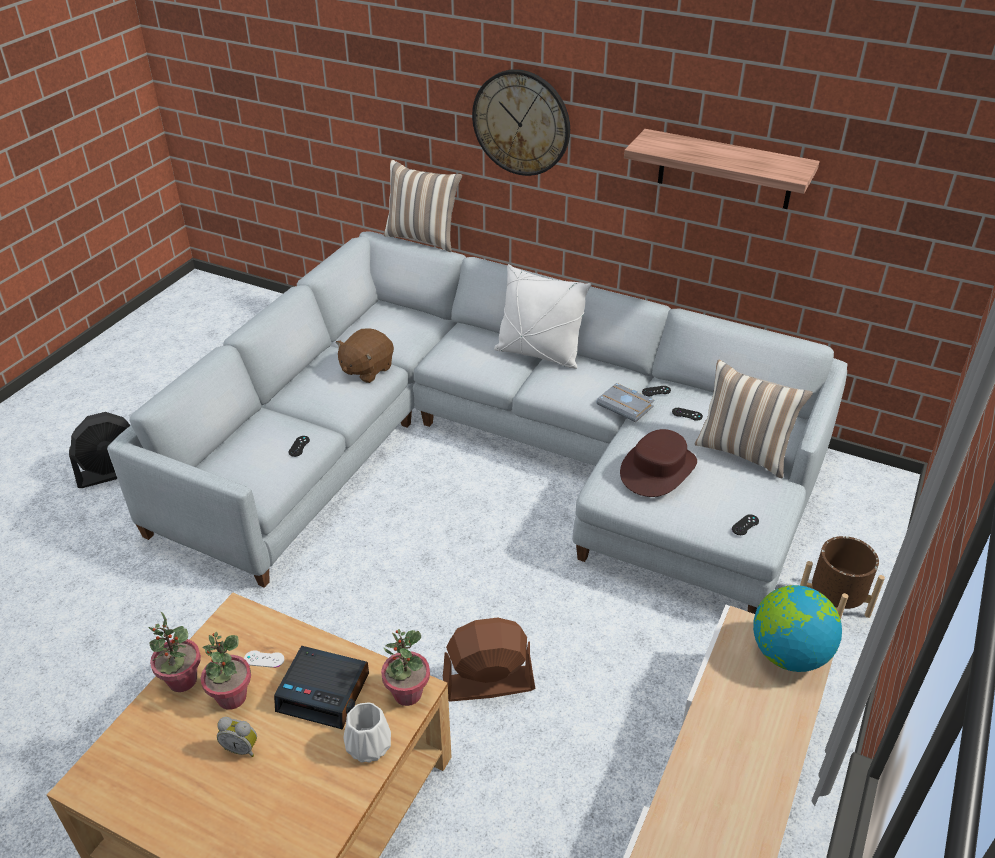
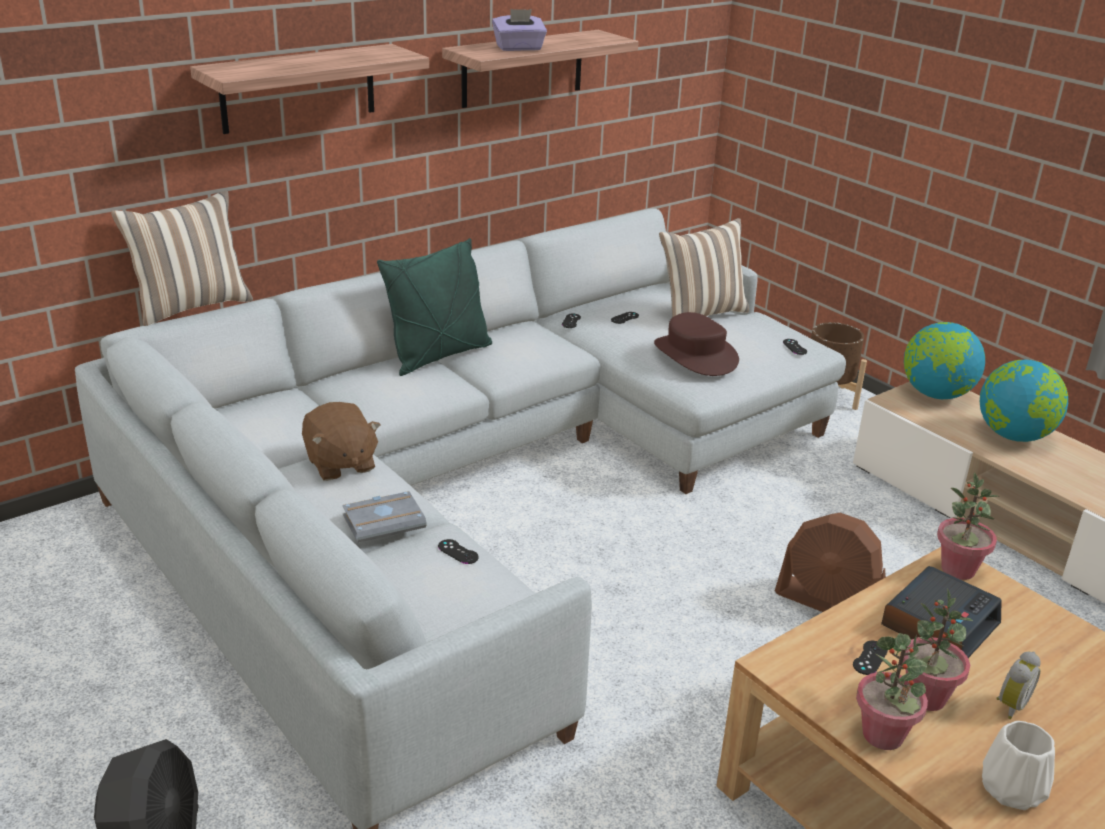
camera: 65 degrees left, 10 degrees down
white game controller [244,650,284,668] -> black game controller [853,641,888,675]
white vase [343,703,391,763] -> white vase moved to [982,721,1055,810]
brown fan [443,618,535,702] -> brown fan turned 75 degrees counterclockwise [775,513,886,612]
wall clock [472,69,570,176] -> shelf [190,44,429,134]
white pillow [494,264,591,369] -> green pillow [377,238,492,376]
grey book [596,383,654,422] -> grey book moved to [343,491,427,543]
none -> purple tissue box [492,9,547,51]
none -> globe [980,360,1068,442]

